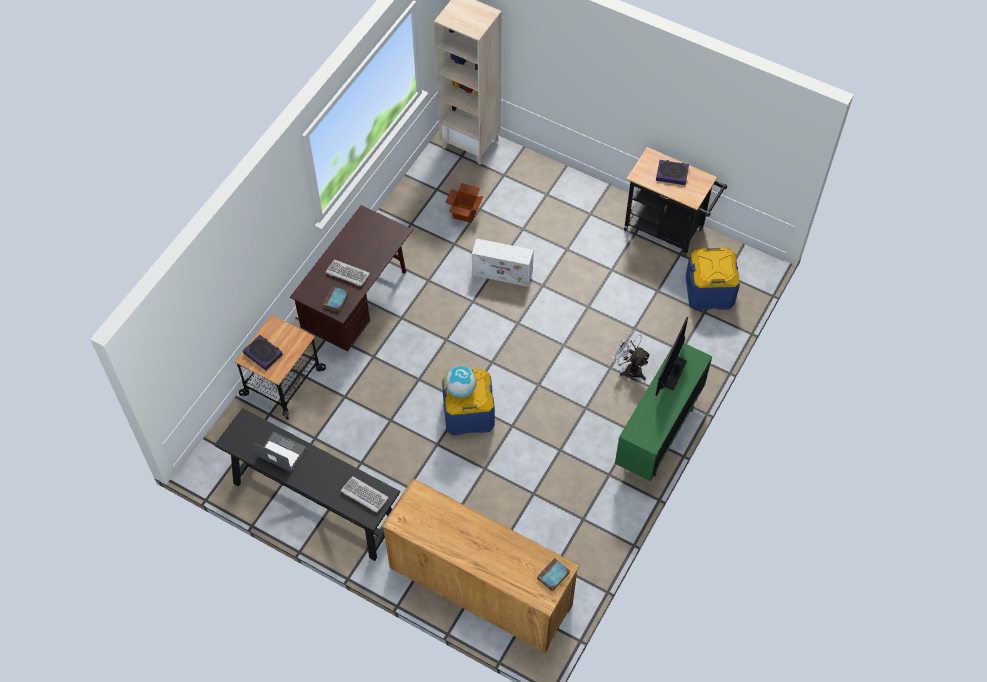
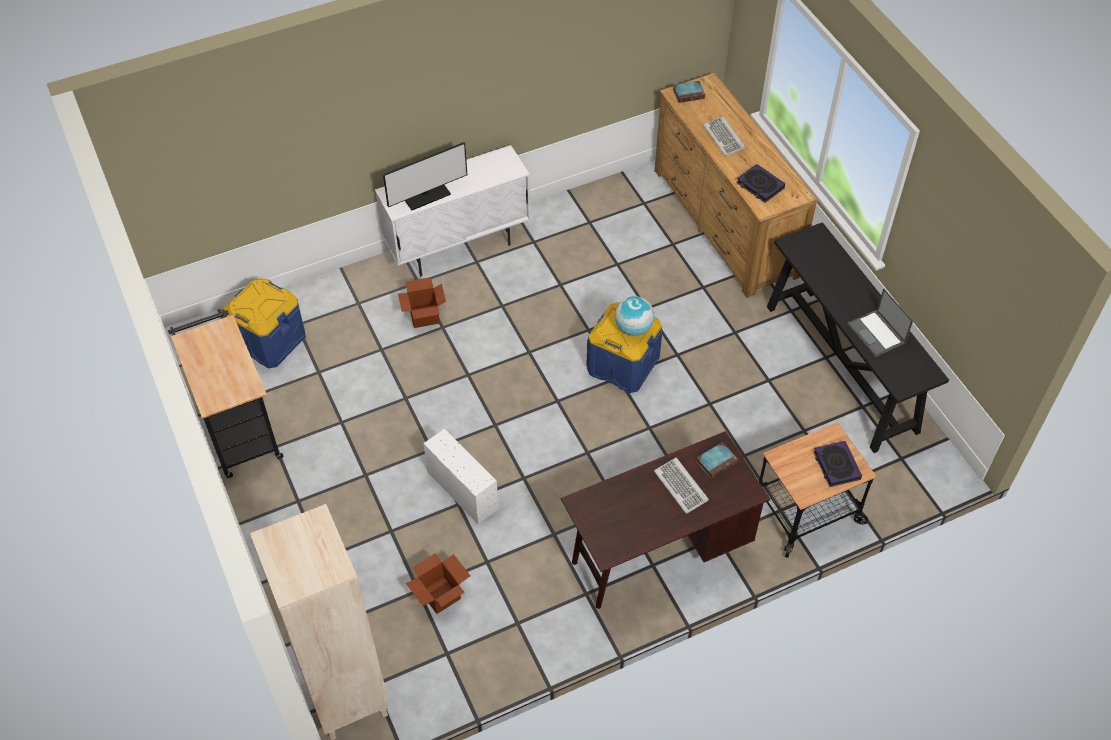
camera: 145 degrees left, 5 degrees down
keyboard [341,476,389,513] -> keyboard moved to [703,116,746,156]
white fan [612,330,651,380] -> cardboard box [398,277,446,328]
green cabinet [615,343,712,481] -> white cabinet [375,145,531,276]
book [656,160,689,185] -> book moved to [736,164,785,203]

